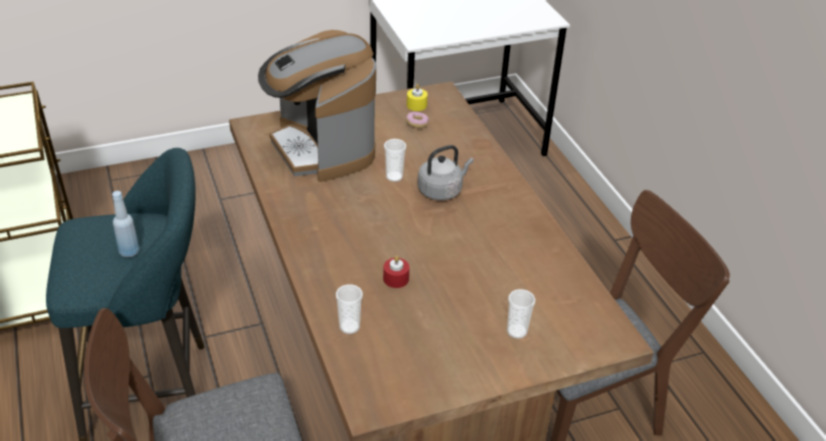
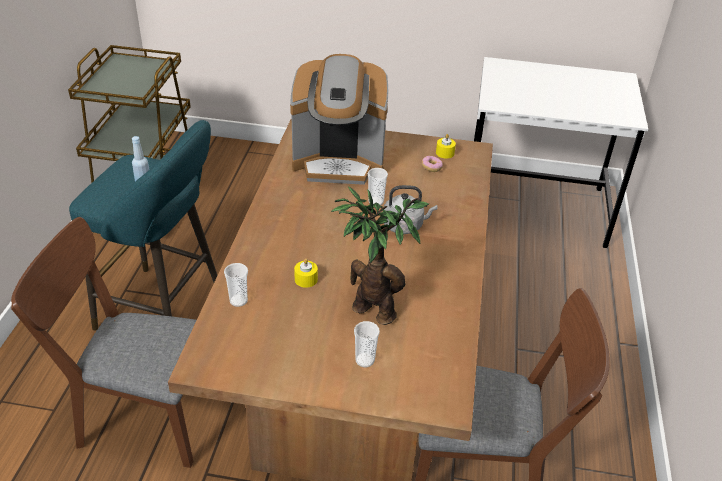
camera: 30 degrees right, 0 degrees up
coffee machine [258,30,376,182] -> coffee machine turned 90 degrees counterclockwise [290,54,389,185]
red candle [383,256,410,288] -> yellow candle [294,259,318,288]
none -> potted plant [331,186,429,325]

